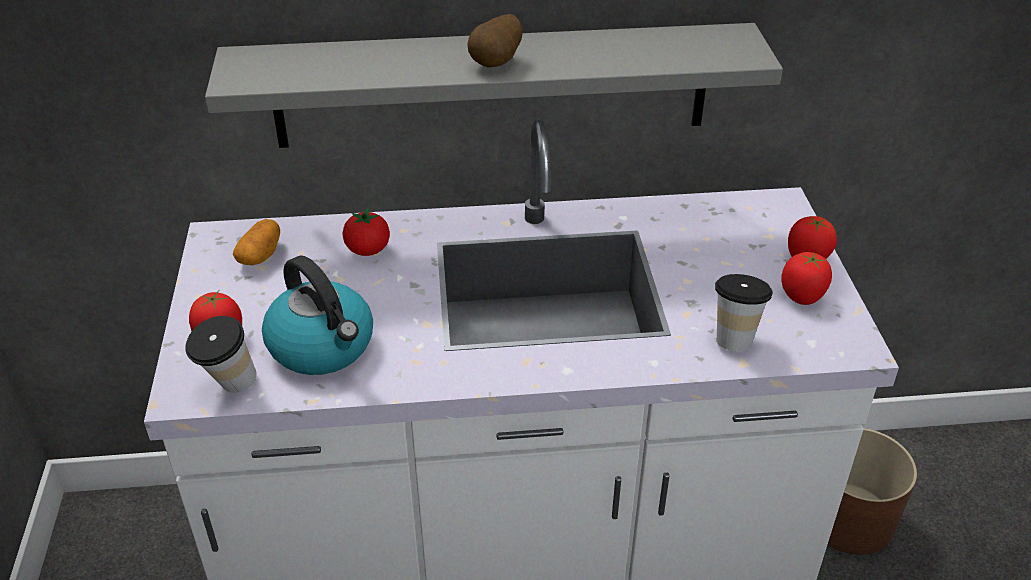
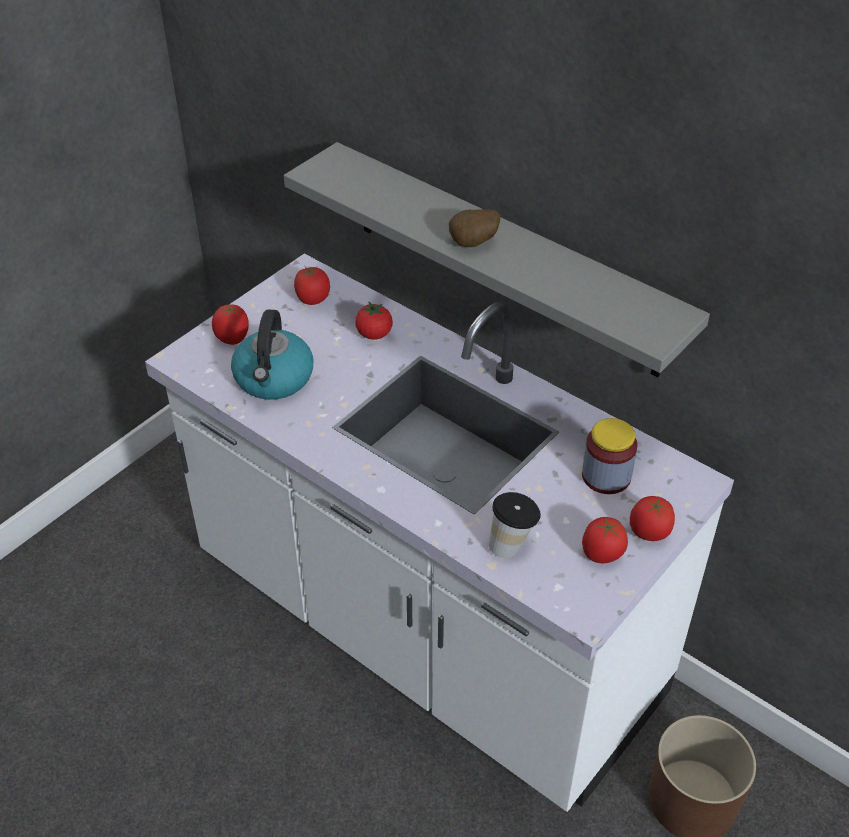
camera: 45 degrees right, 5 degrees up
cup [185,316,257,393] -> none
potato [233,219,280,265] -> tomato [294,266,330,305]
none -> jar [582,418,637,494]

